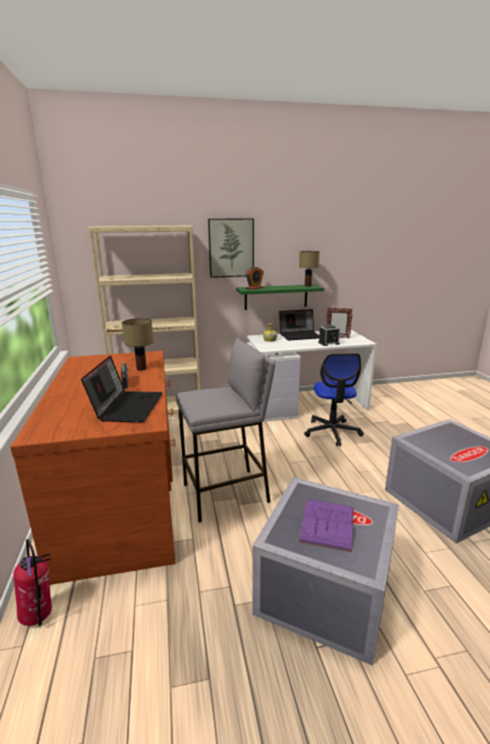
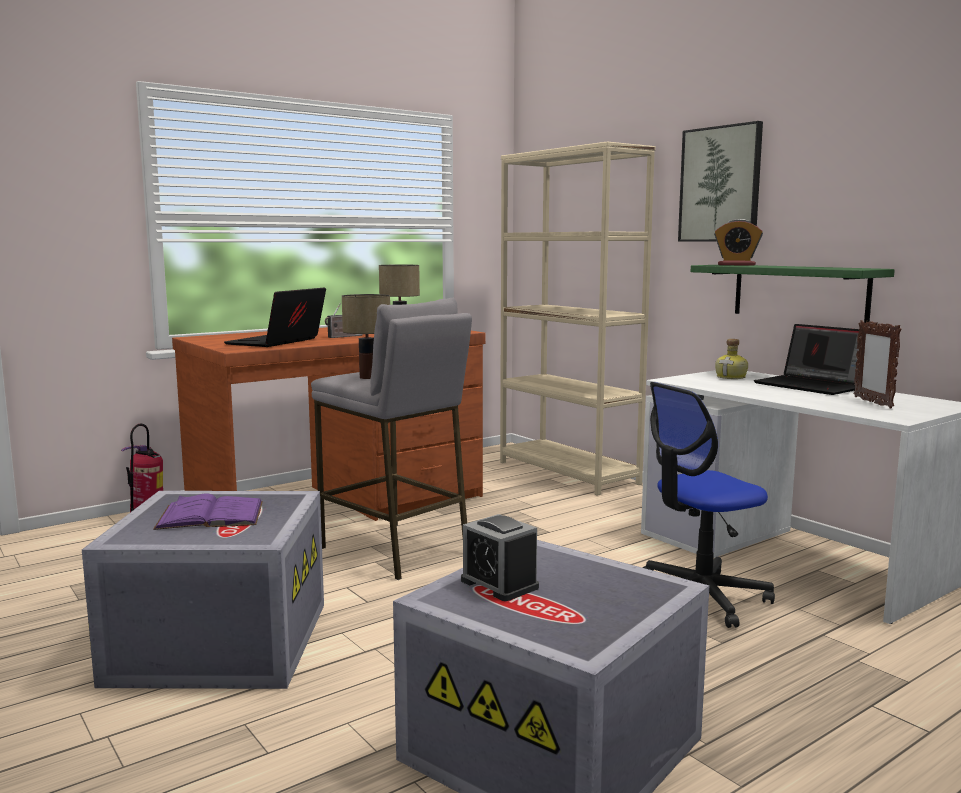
camera: 65 degrees right, 10 degrees down
laptop [81,355,163,422] -> laptop turned 135 degrees clockwise [224,288,326,347]
table lamp [299,251,320,287] -> table lamp moved to [342,294,390,379]
alarm clock [318,325,340,346] -> alarm clock moved to [461,514,539,601]

